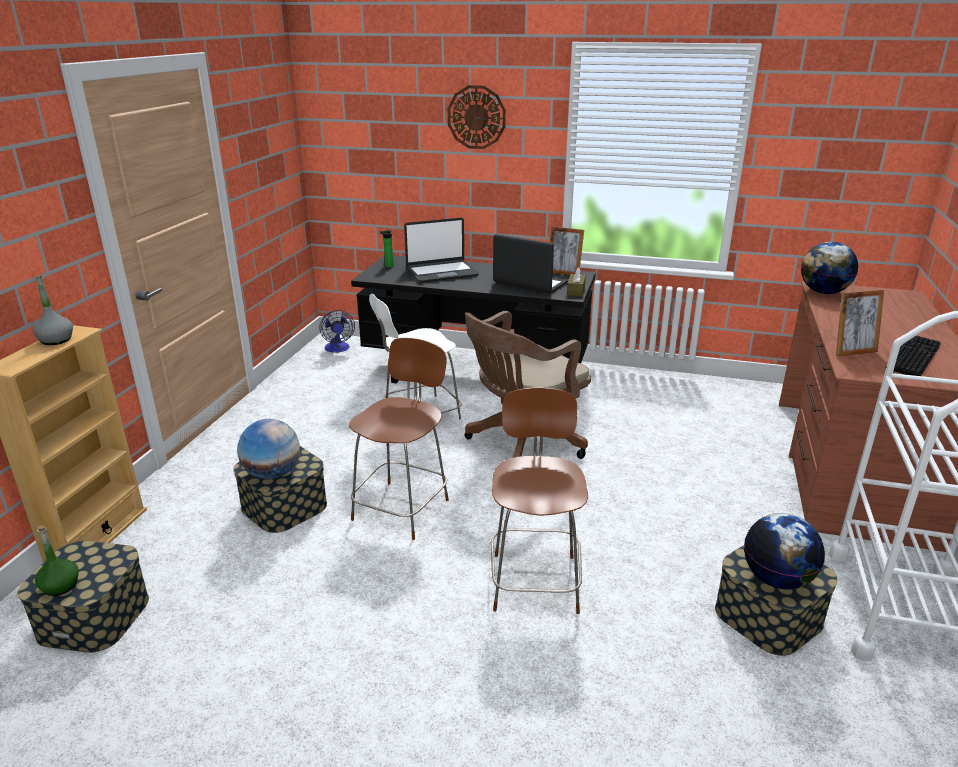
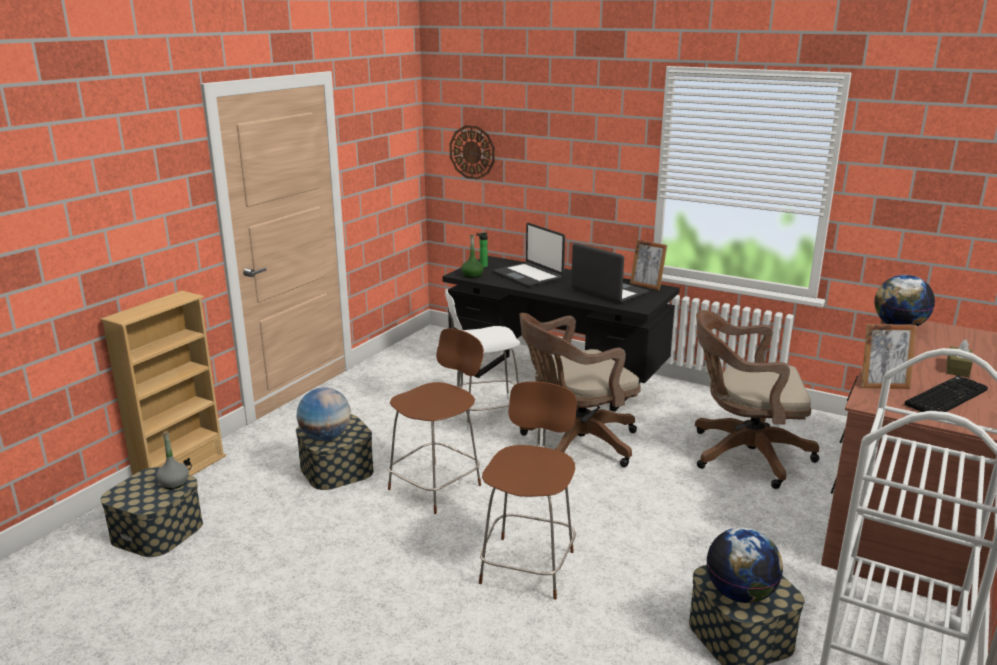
camera: 15 degrees right, 5 degrees down
grey bottle [33,275,73,345] -> grey bottle moved to [156,431,189,489]
green bottle [35,525,79,596] -> green bottle moved to [461,234,484,278]
fan [319,310,355,353] -> none
laptop [404,218,479,283] -> laptop turned 60 degrees clockwise [493,223,565,287]
wall clock [447,85,506,149] -> wall clock moved to [449,125,495,180]
brown tissue box [567,267,586,296] -> brown tissue box moved to [947,340,973,377]
none -> brown office chair [695,310,819,489]

